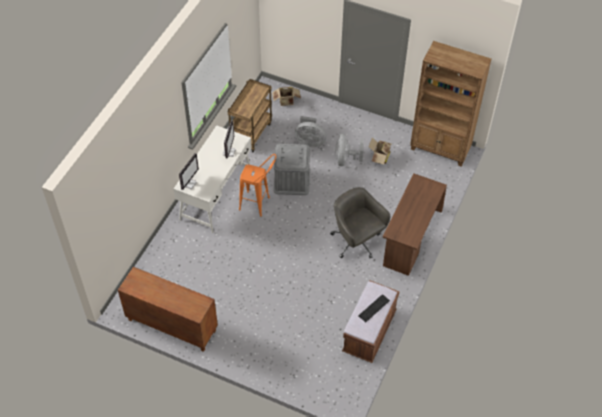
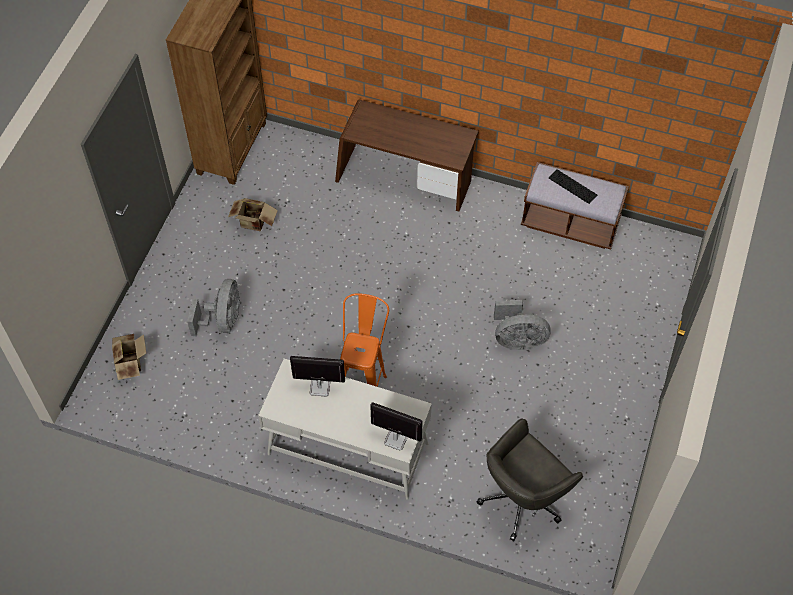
camera: 95 degrees left, 5 degrees up
brown cabinet [118,267,218,352] -> none
brown cart [228,79,272,152] -> none
grey storage box [273,144,310,195] -> none
grey office chair [330,187,390,258] -> grey office chair moved to [476,418,583,541]
grey fan [335,134,364,166] -> grey fan moved to [494,300,551,350]

